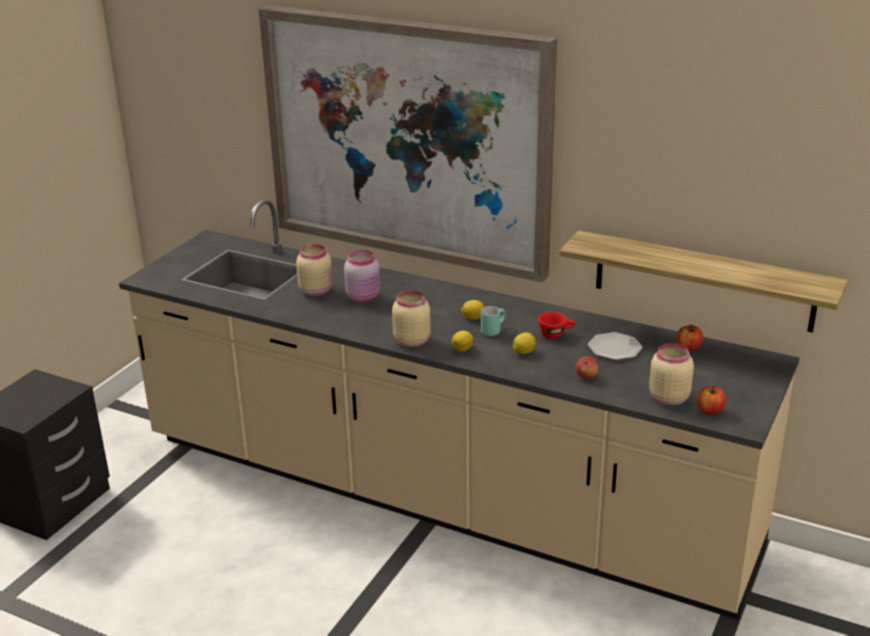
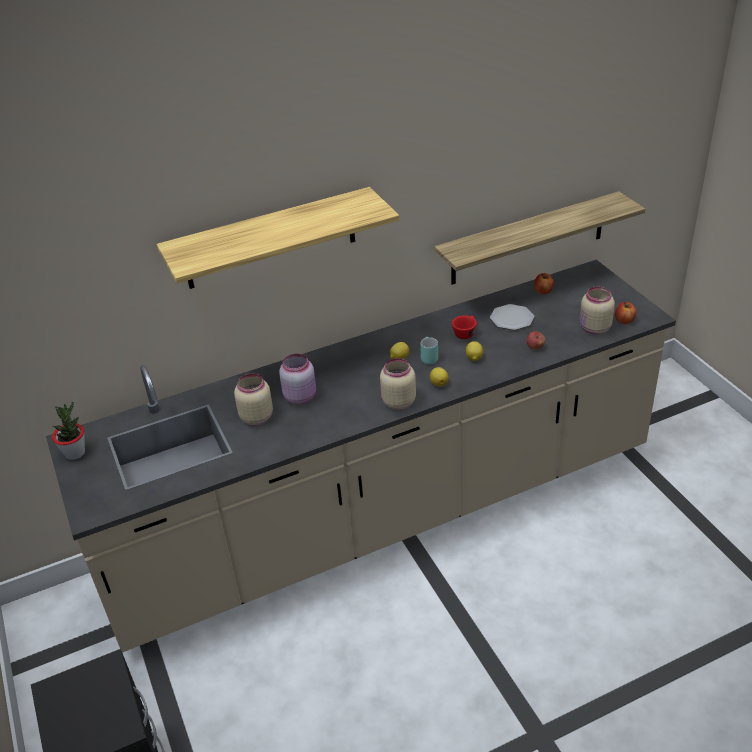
camera: 50 degrees left, 10 degrees up
picture [259,5,557,283] -> shelf [157,187,400,289]
none -> potted plant [52,402,85,460]

